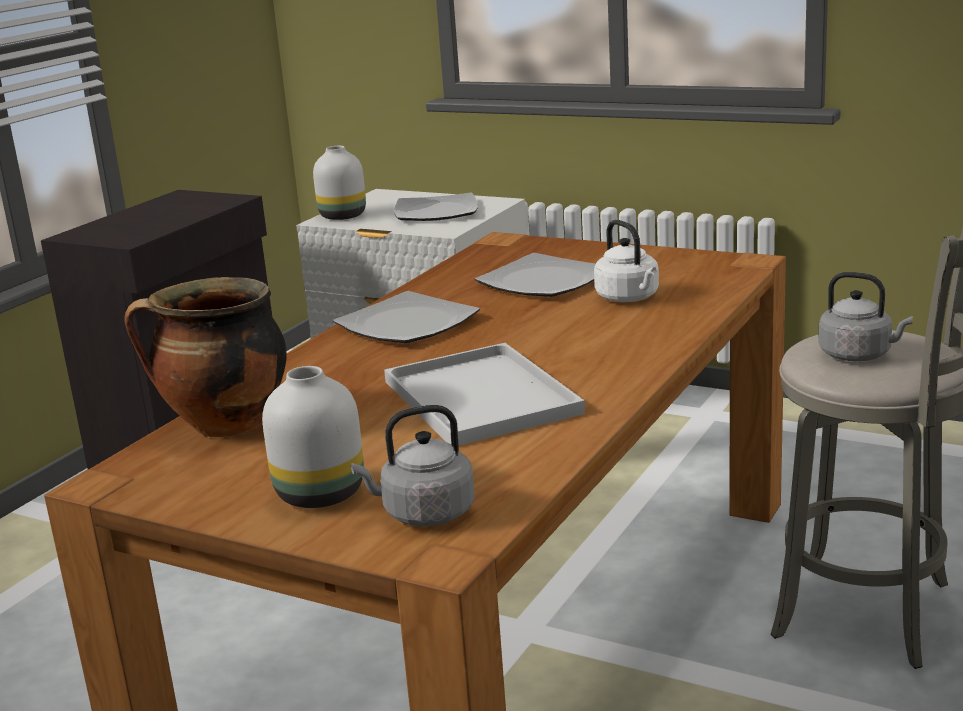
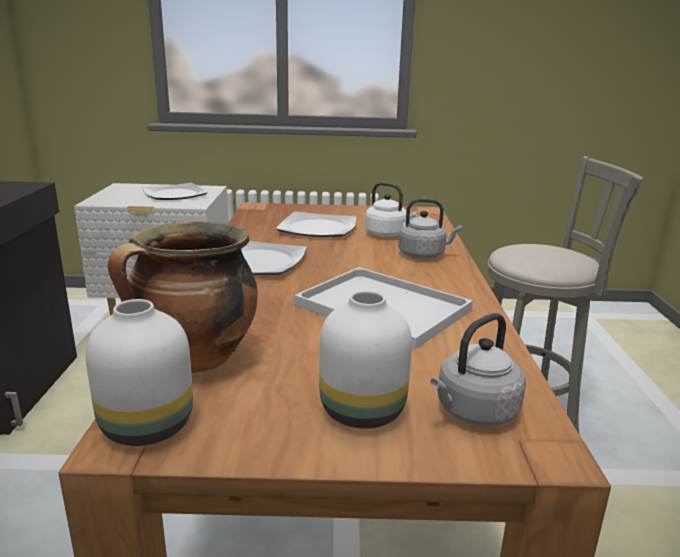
camera: 30 degrees left, 0 degrees up
white vase [313,146,366,220] -> white vase moved to [86,299,193,446]
grey kettle [818,272,913,361] -> grey kettle moved to [398,198,462,259]

